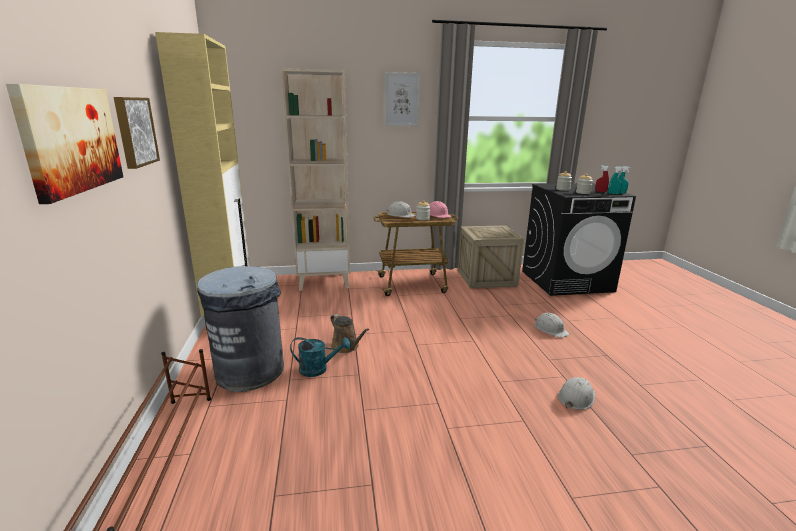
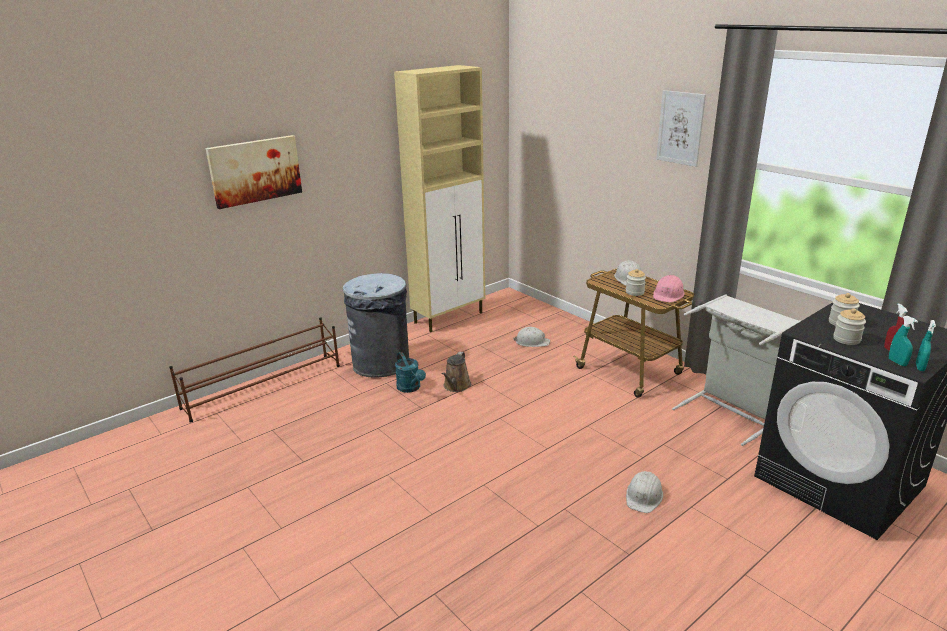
camera: 60 degrees right, 5 degrees up
picture [113,97,160,169] -> none
beige bookcase [281,68,350,291] -> none
crate [458,226,524,288] -> grey laundry basket [672,294,801,446]
white hard hat [558,377,595,410] -> white hard hat moved to [513,327,550,347]

